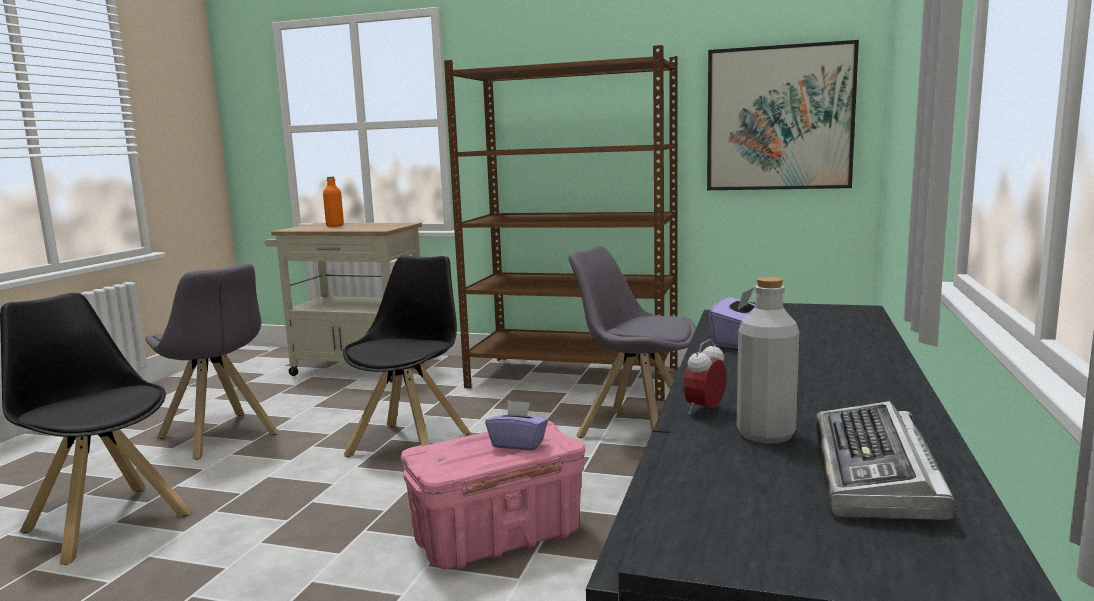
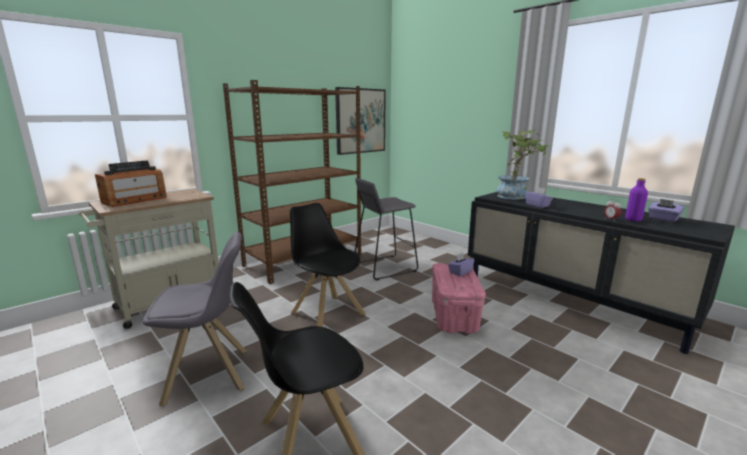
camera: 60 degrees left, 5 degrees up
orange bottle [323,177,344,227] -> radio [95,160,167,207]
grey chair [568,245,696,438] -> grey stool [354,178,418,280]
grey bottle [737,277,799,444] -> purple bottle [625,178,648,221]
keyboard [815,401,956,520] -> purple tissue box [648,199,684,222]
none -> potted plant [497,130,552,200]

